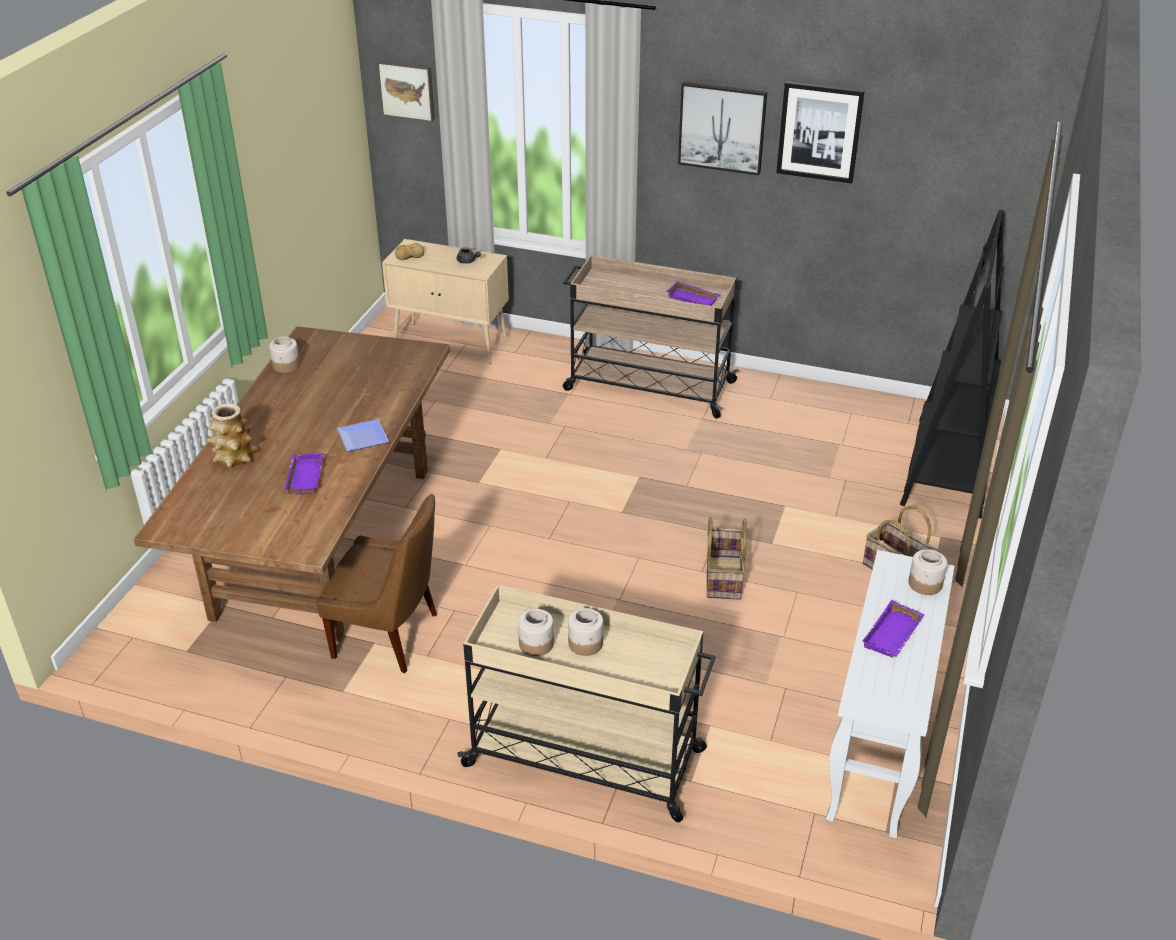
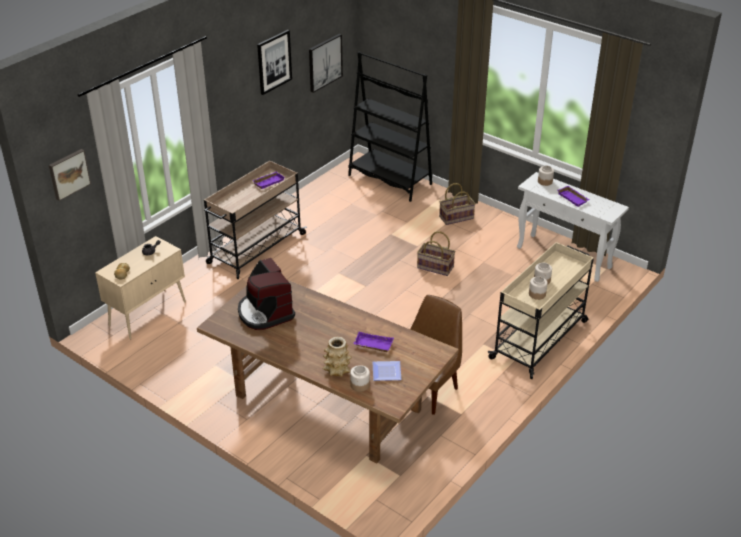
camera: 70 degrees left, 0 degrees up
jar [269,336,300,373] -> jar moved to [350,365,370,392]
plate [337,419,389,451] -> plate moved to [373,361,402,381]
picture [678,82,767,175] -> picture moved to [309,34,343,93]
none -> coffee machine [238,258,295,330]

